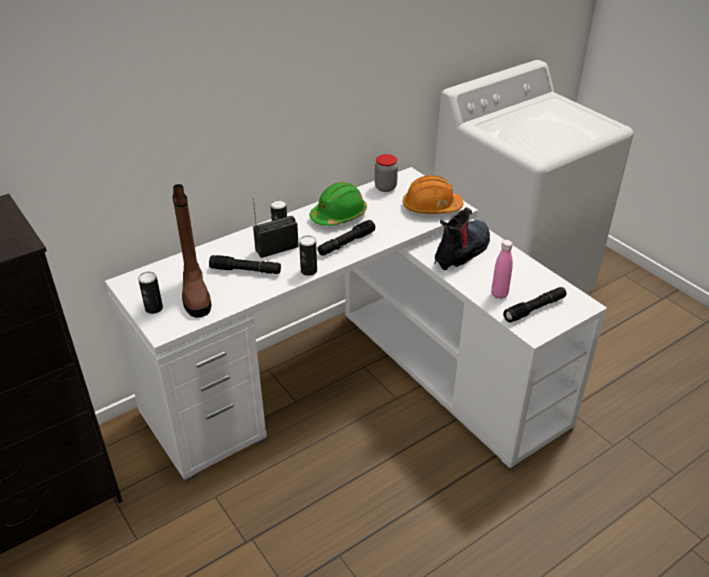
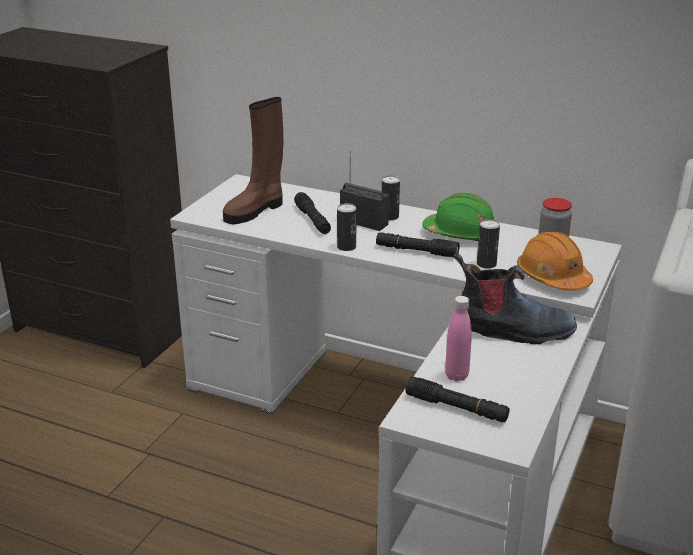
camera: 60 degrees right, 10 degrees down
can [138,272,163,314] -> can moved to [477,219,500,269]

